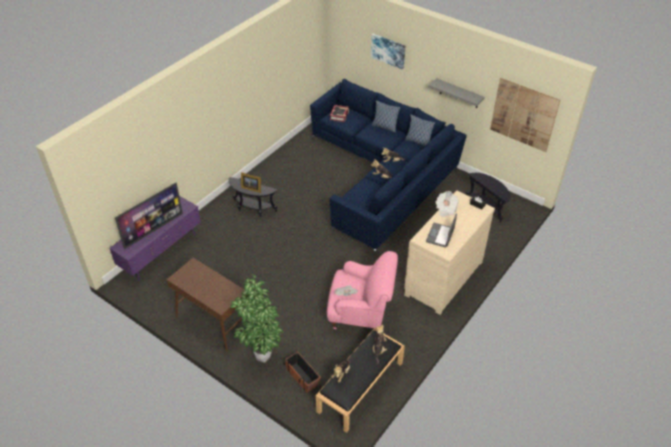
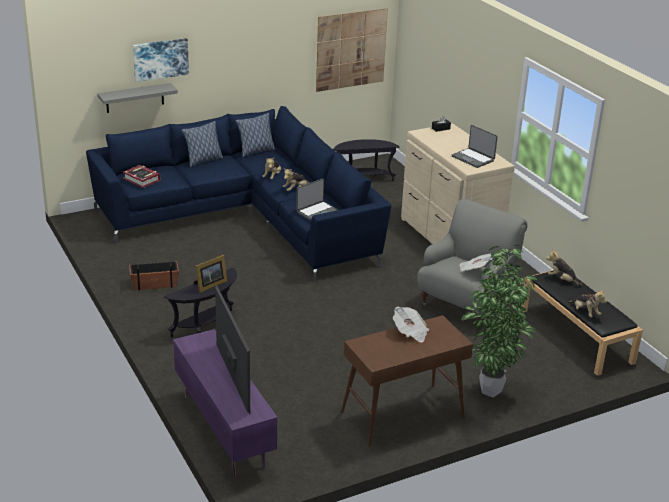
camera: 65 degrees left, 15 degrees down
planter [283,352,321,393] -> planter moved to [129,261,179,290]
pink armchair [327,251,398,329] -> grey armchair [417,199,528,320]
grey shelf [429,78,485,108] -> grey shelf moved to [97,83,178,113]
newspaper [436,191,459,217] -> newspaper moved to [393,307,429,343]
none -> laptop [296,178,338,221]

